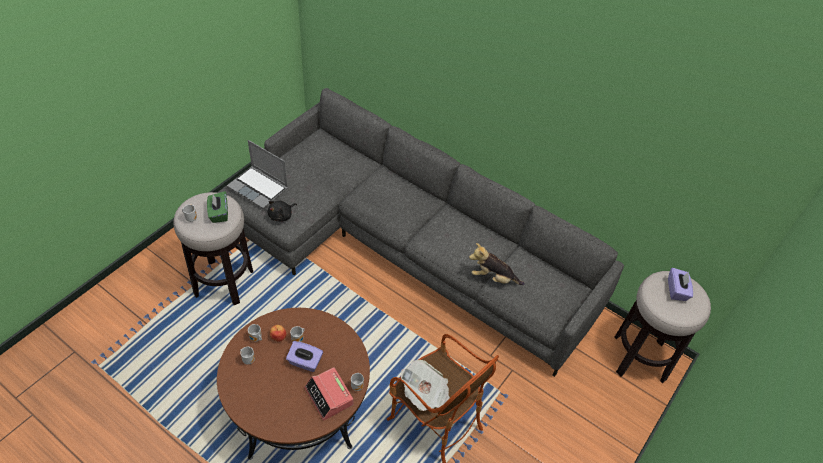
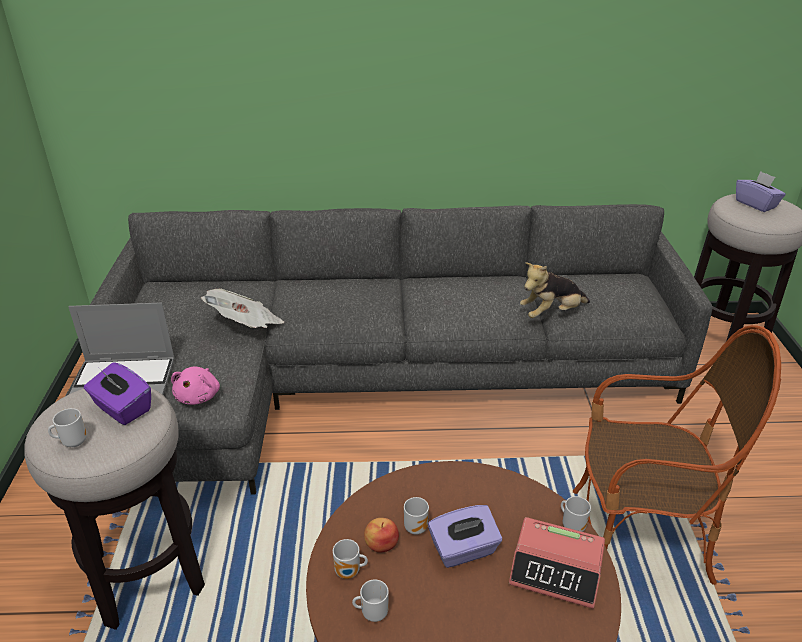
camera: 35 degrees left, 15 degrees down
green tissue box [207,191,228,223] -> purple tissue box [84,362,151,425]
black plush toy [268,201,297,222] -> pink plush toy [171,366,220,405]
newspaper [401,360,450,411] -> newspaper moved to [201,289,284,328]

